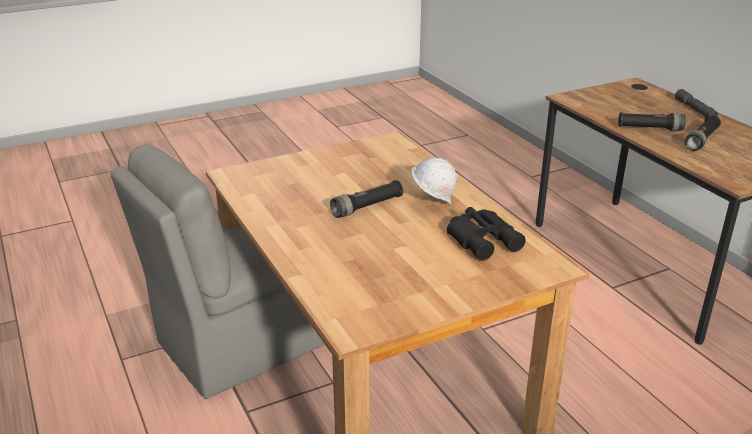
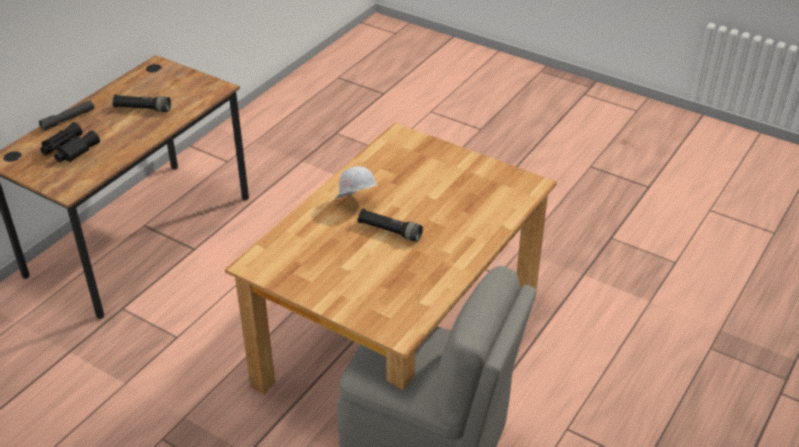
camera: 120 degrees left, 10 degrees up
black binoculars [447,207,526,261] -> black binoculars moved to [41,122,100,162]
black flashlight [618,112,686,131] -> none

